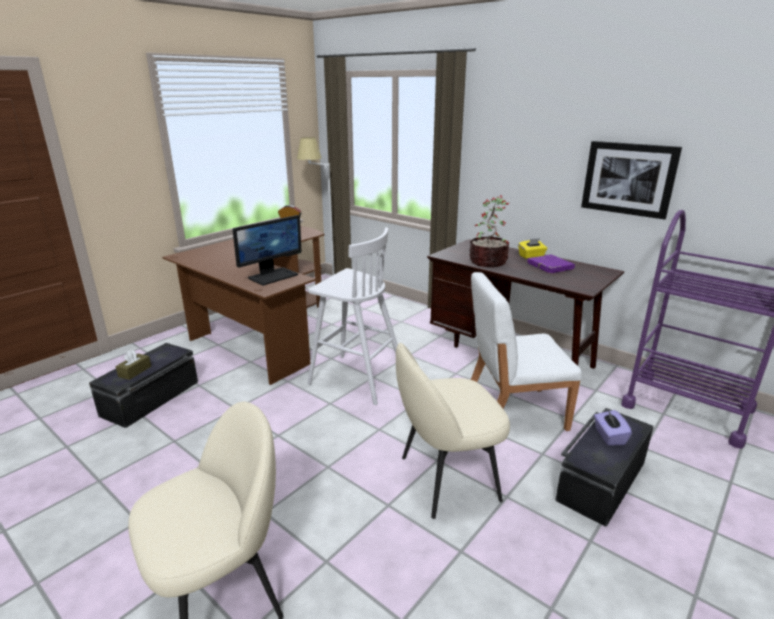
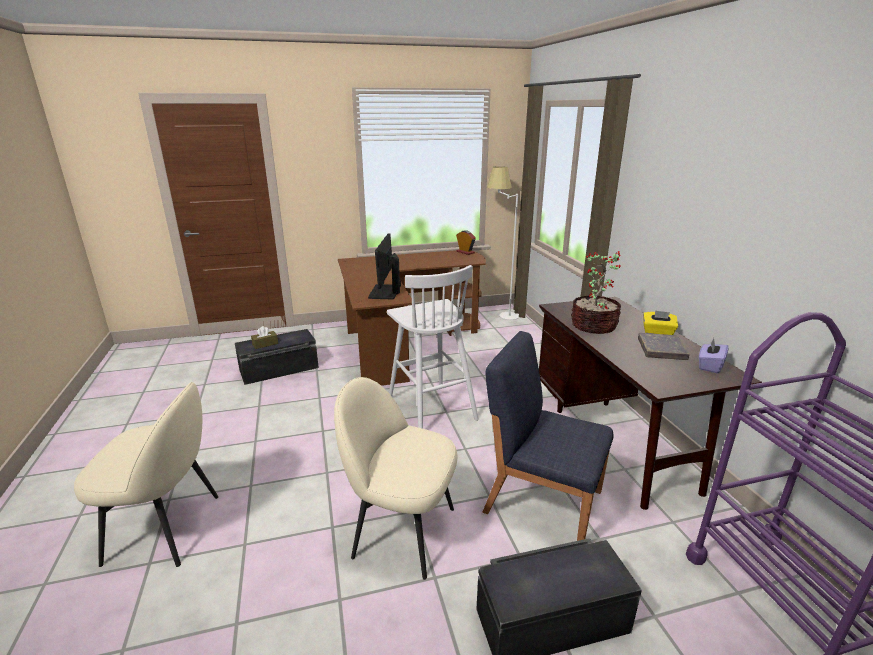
camera: 35 degrees right, 0 degrees up
monitor [233,215,301,285] -> monitor turned 105 degrees clockwise [368,234,401,299]
white chair [471,272,582,431] -> blue chair [483,331,613,541]
purple book [527,255,575,273] -> grey book [638,333,690,360]
picture [581,141,682,220] -> none
purple tissue box [594,410,632,446] -> purple tissue box moved to [699,338,729,374]

